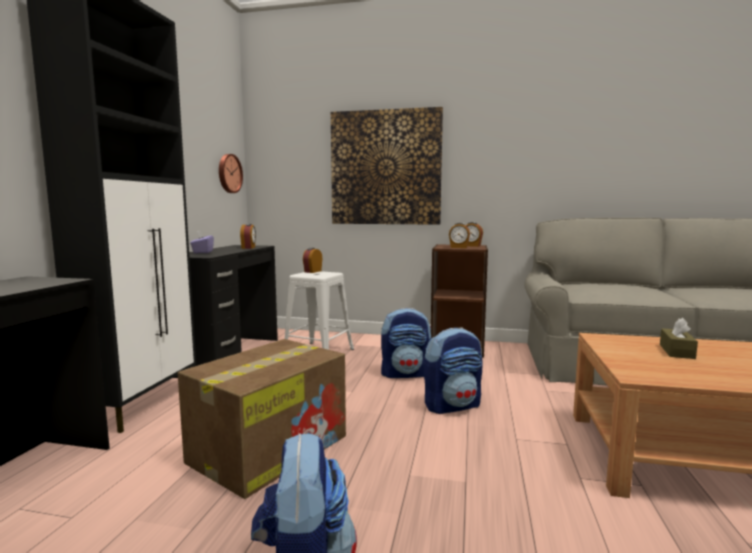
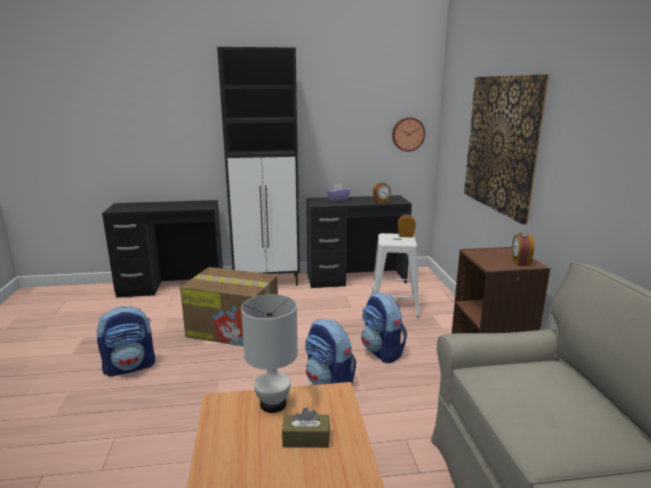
camera: 70 degrees right, 10 degrees up
alarm clock [449,223,470,248] -> none
none -> white table lamp [241,294,298,413]

